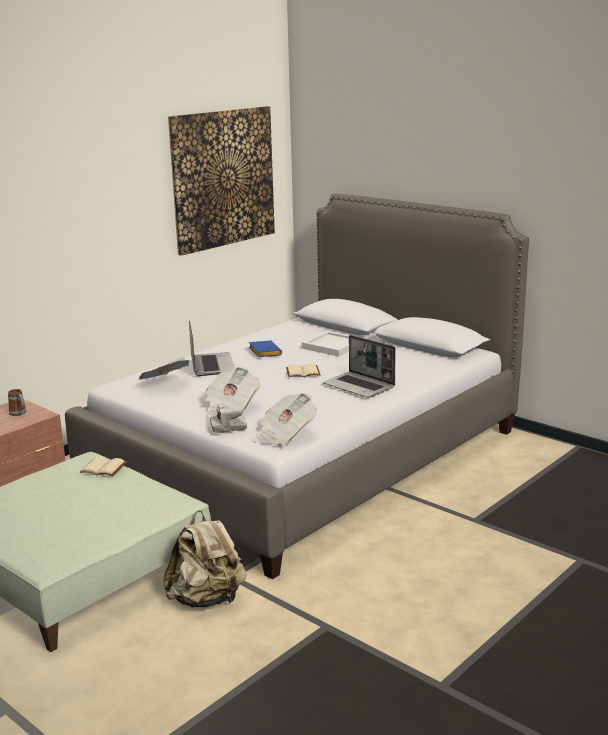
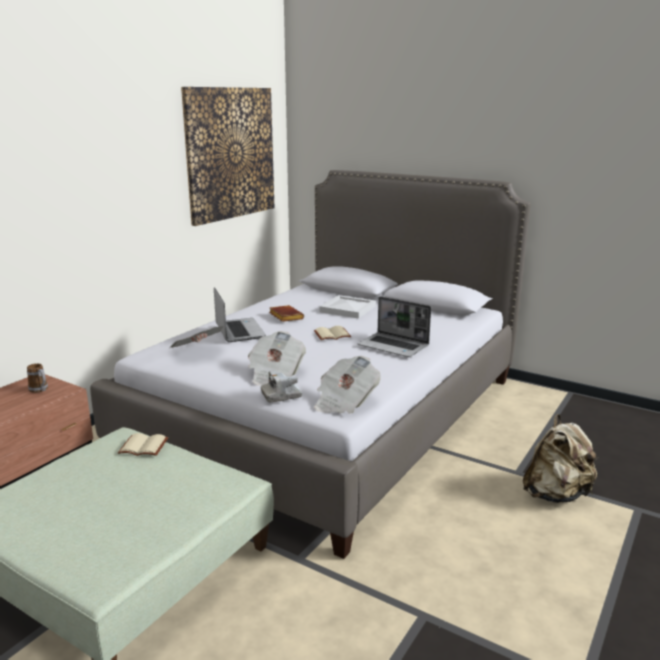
camera: 10 degrees left, 0 degrees up
beige backpack [163,510,247,607] -> beige backpack moved to [523,414,599,503]
blue book [249,340,282,357] -> brown book [269,305,304,322]

